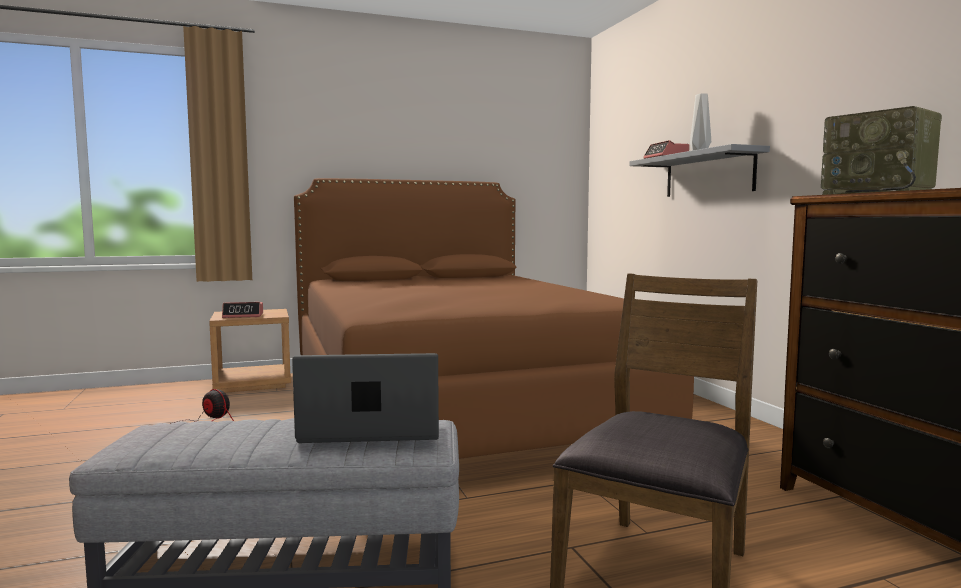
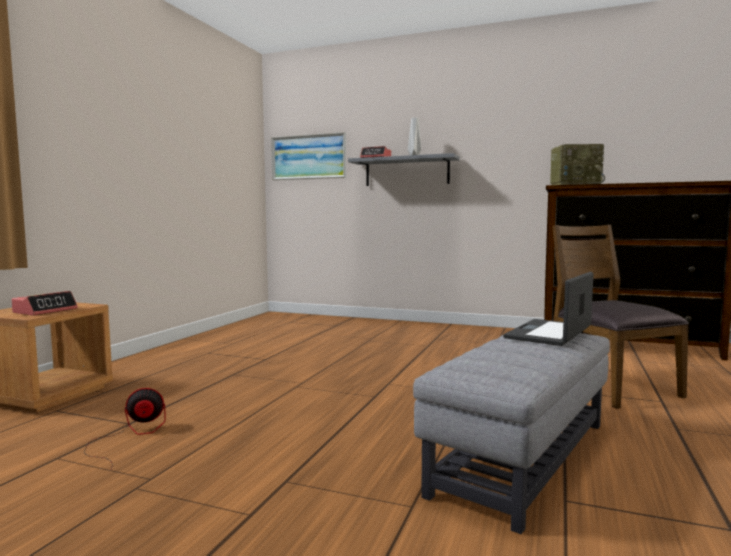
camera: 50 degrees left, 0 degrees up
brown bed [294,178,694,459] -> none
none -> picture [271,132,346,180]

